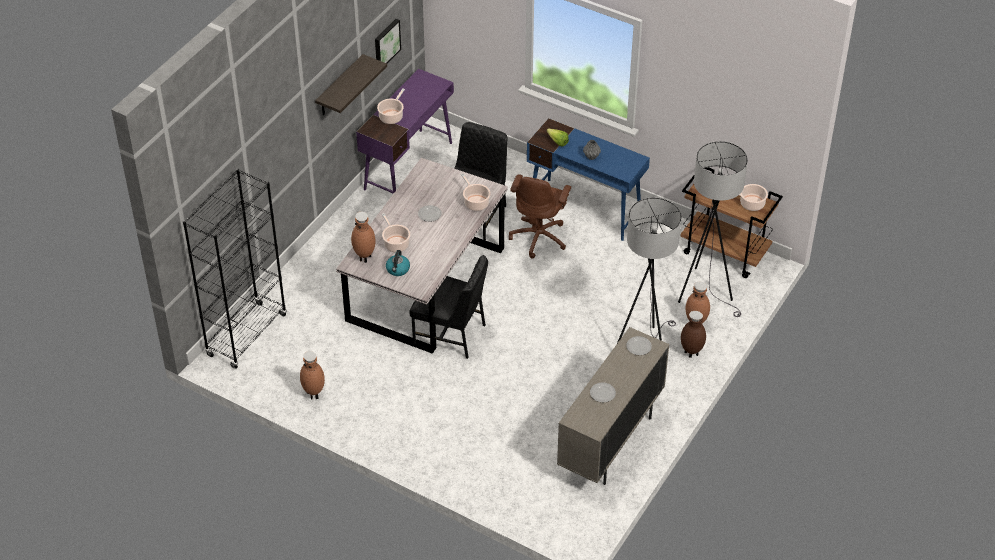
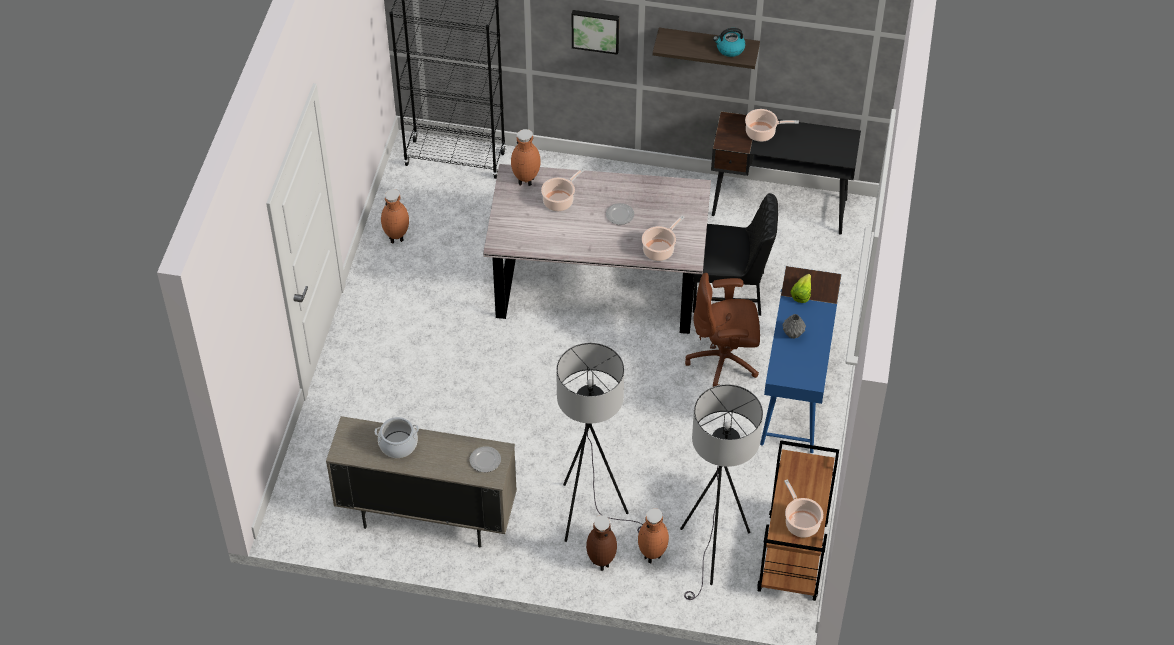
camera: 70 degrees right, 5 degrees up
purple desk [356,69,454,194] -> black desk [711,111,861,235]
picture [375,19,401,64] -> picture moved to [572,10,619,55]
kettle [386,250,410,276] -> kettle moved to [713,28,745,57]
black chair [409,255,488,359] -> none
plate [590,382,616,402] -> cooking pot [375,417,419,458]

